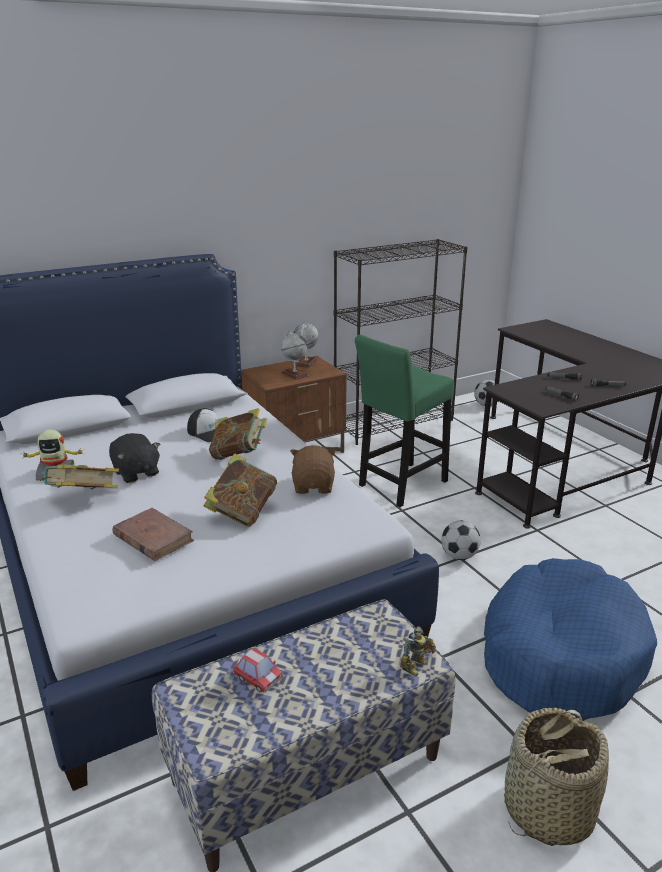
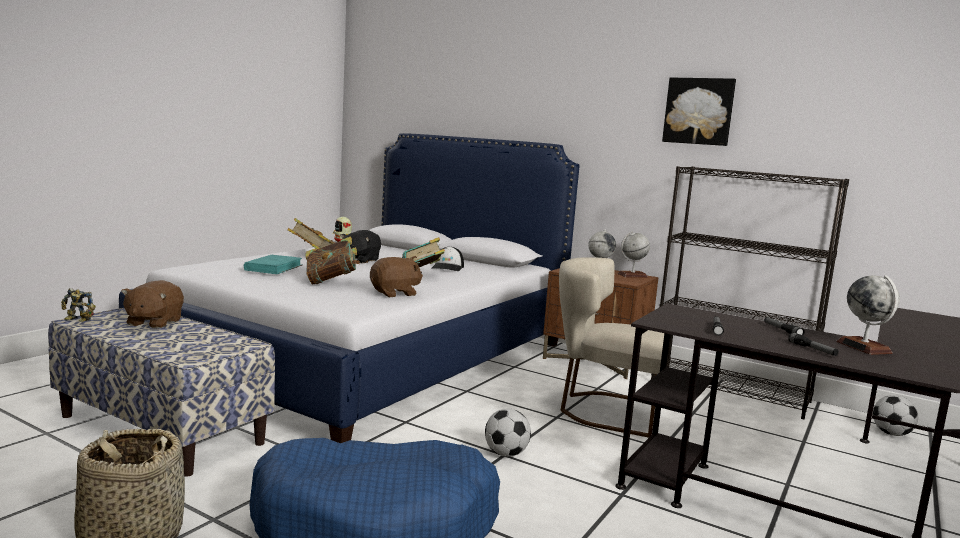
camera: 60 degrees right, 15 degrees down
brown book [112,508,194,561] -> turquoise book [244,255,303,274]
toy car [233,648,283,693] -> brown plush toy [121,280,184,329]
green stool [355,335,454,507] -> beige chair [559,257,664,438]
toy robot [400,626,436,677] -> toy robot moved to [61,288,96,322]
none -> picture [662,78,736,146]
none -> globe [836,275,900,355]

